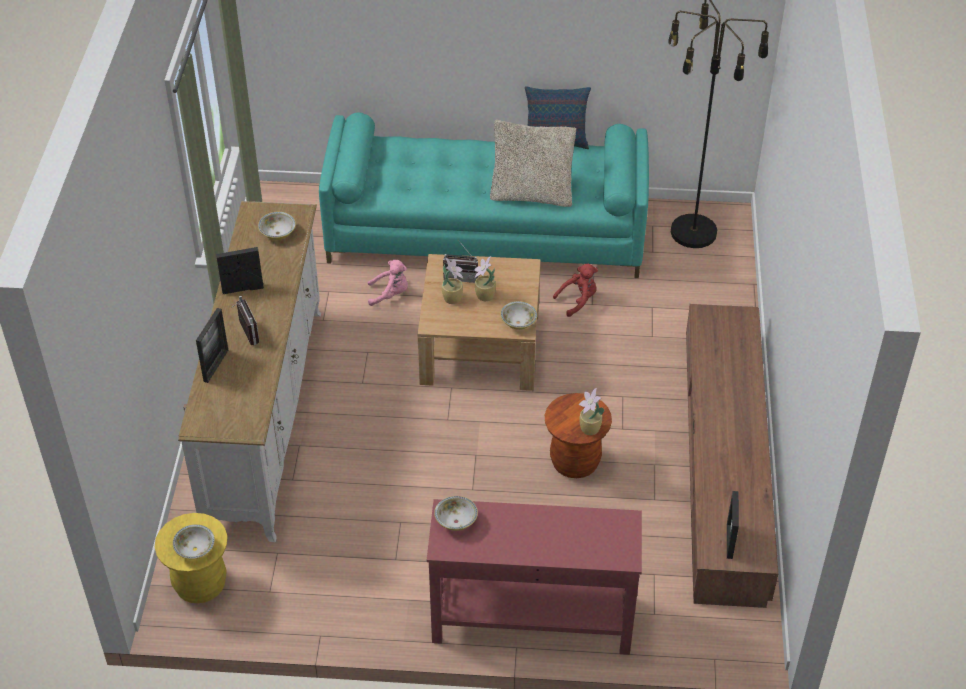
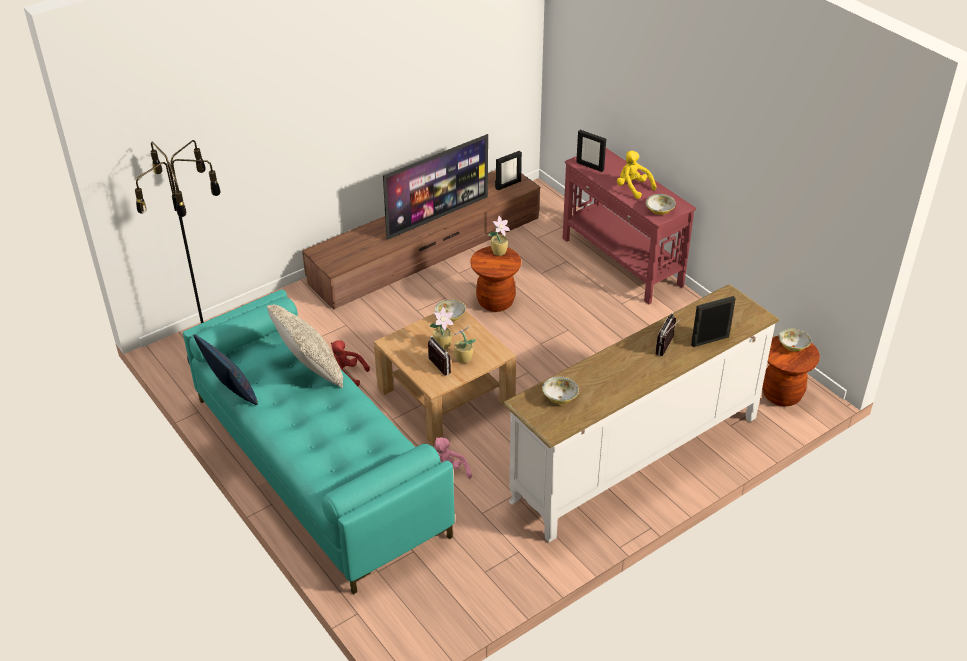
camera: 130 degrees left, 5 degrees down
yellow stool [155,513,227,603] -> brown stool [763,335,820,407]
picture frame [216,247,264,294] -> picture frame moved to [576,130,606,172]
none -> television [383,134,488,240]
none -> yellow plush toy [617,151,656,199]

